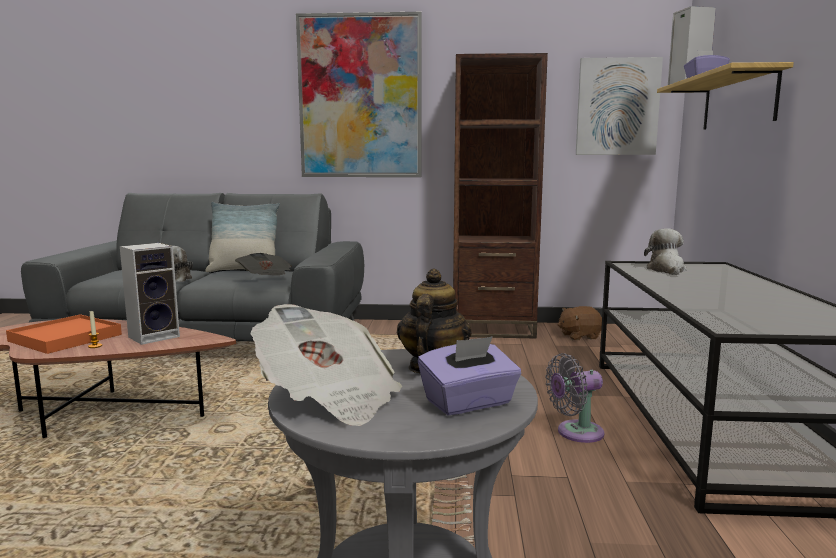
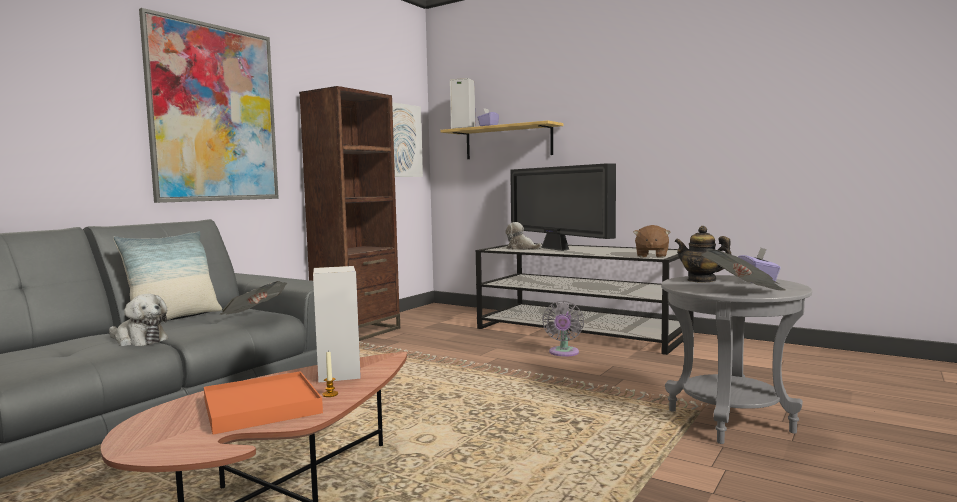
camera: 60 degrees left, 5 degrees down
brown plush toy [558,306,602,340] -> brown plush toy moved to [633,225,671,258]
none -> television [510,163,616,251]

